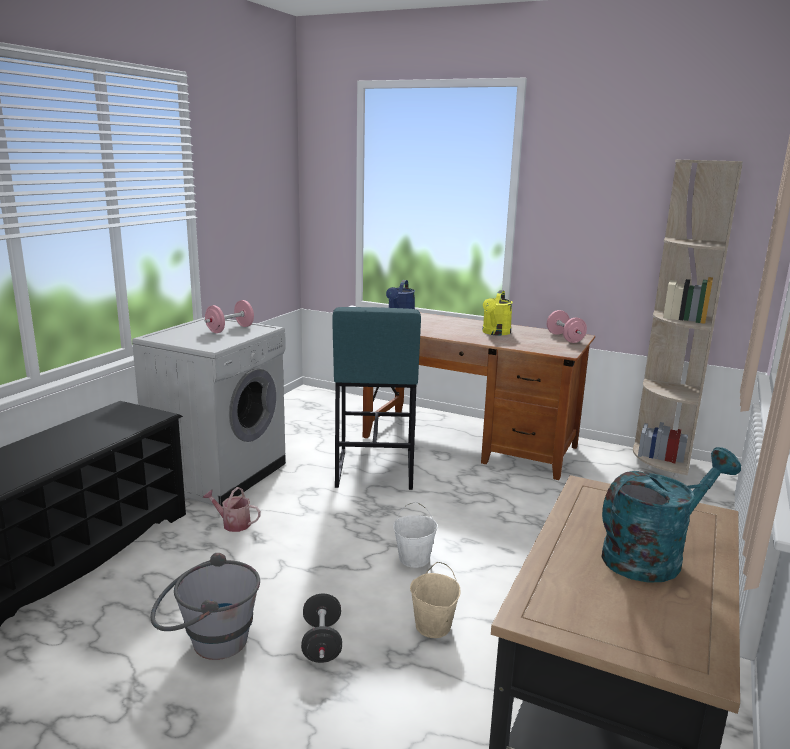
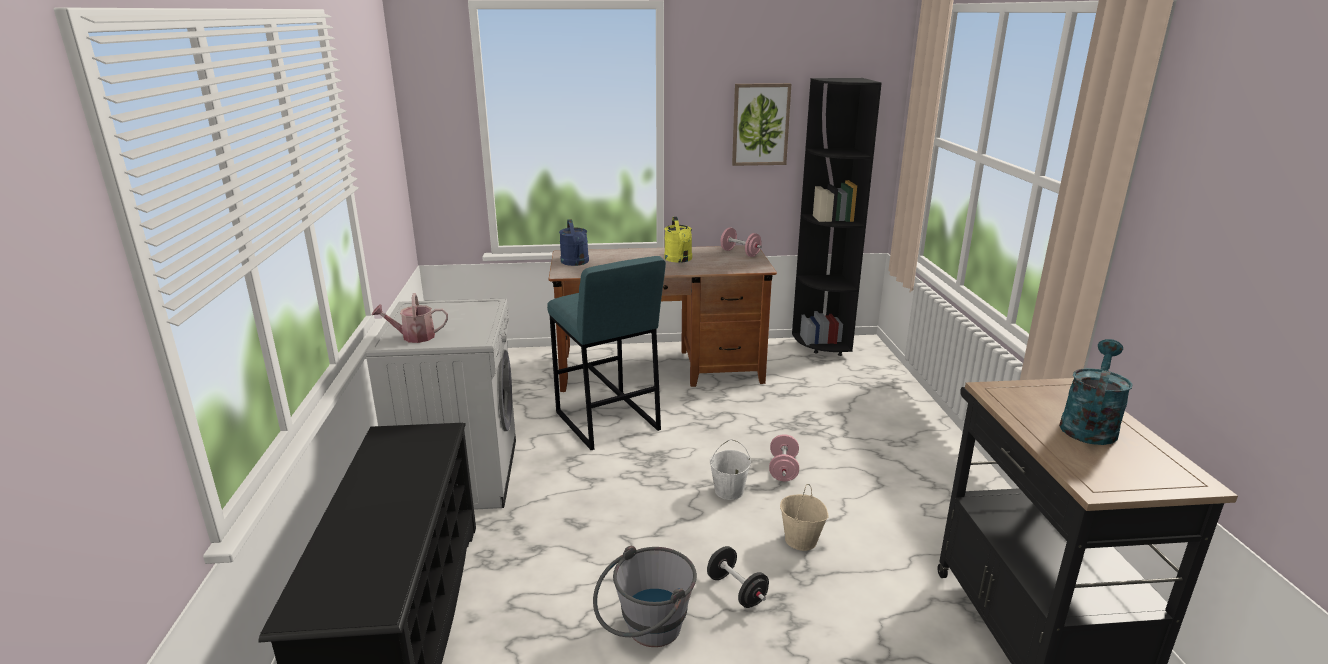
camera: 30 degrees left, 5 degrees up
watering can [202,487,261,532] -> watering can moved to [372,293,448,343]
pink dumbbell [205,300,254,333] -> pink dumbbell moved to [769,434,799,481]
beige bookcase [633,160,743,478] -> black bookcase [792,78,882,356]
none -> picture [732,83,791,166]

